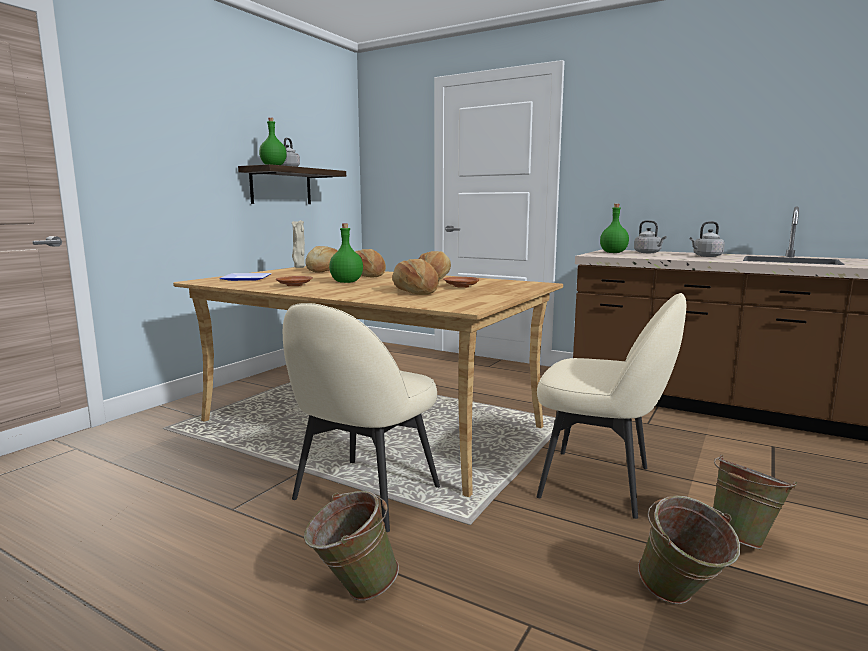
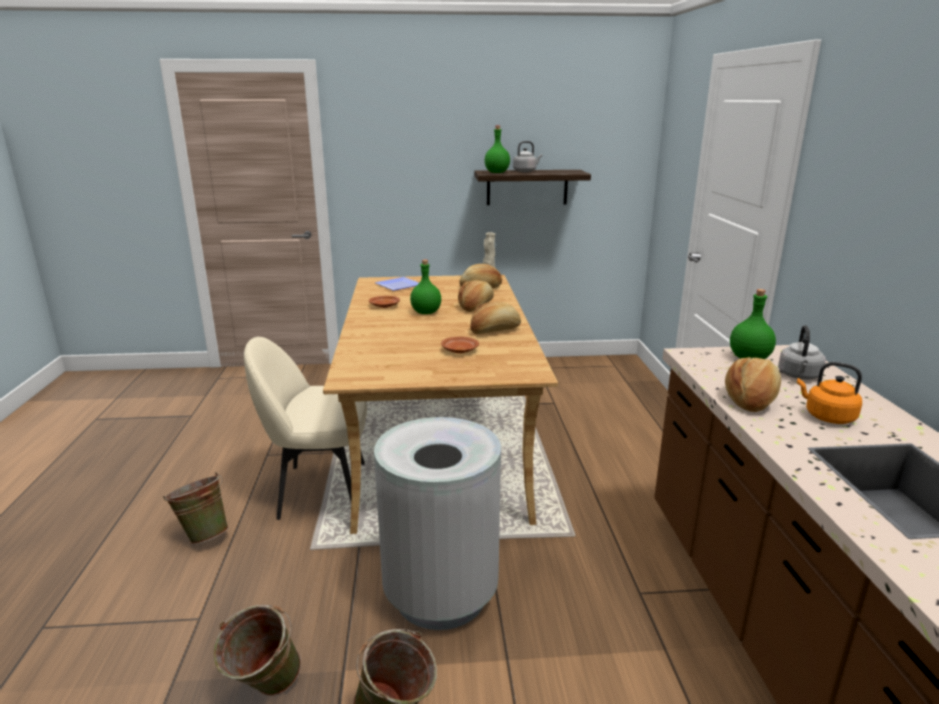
camera: 55 degrees right, 10 degrees up
bread [392,259,439,295] -> bread moved to [725,357,781,412]
beige chair [537,293,686,519] -> grey trash can [374,417,501,630]
grey kettle [690,221,725,257] -> orange kettle [797,362,862,424]

